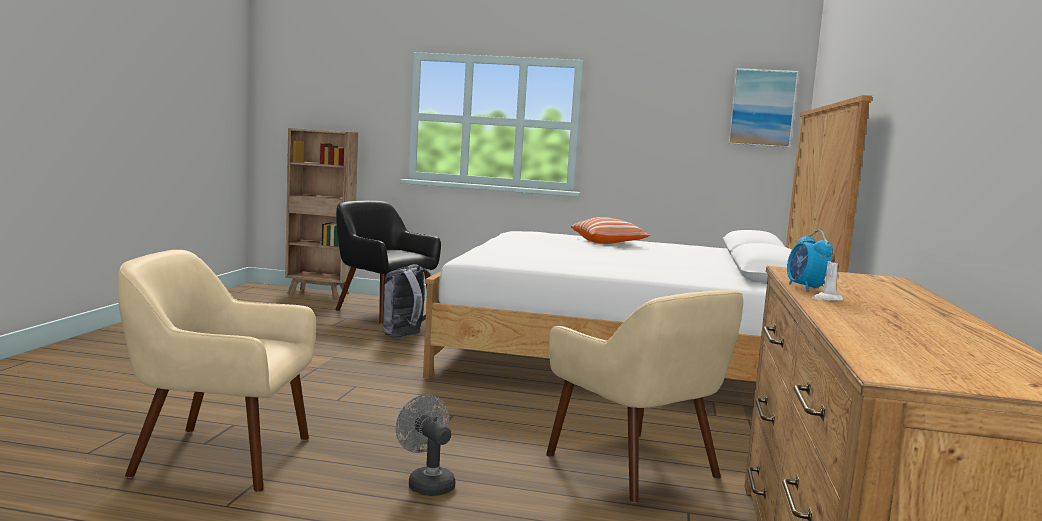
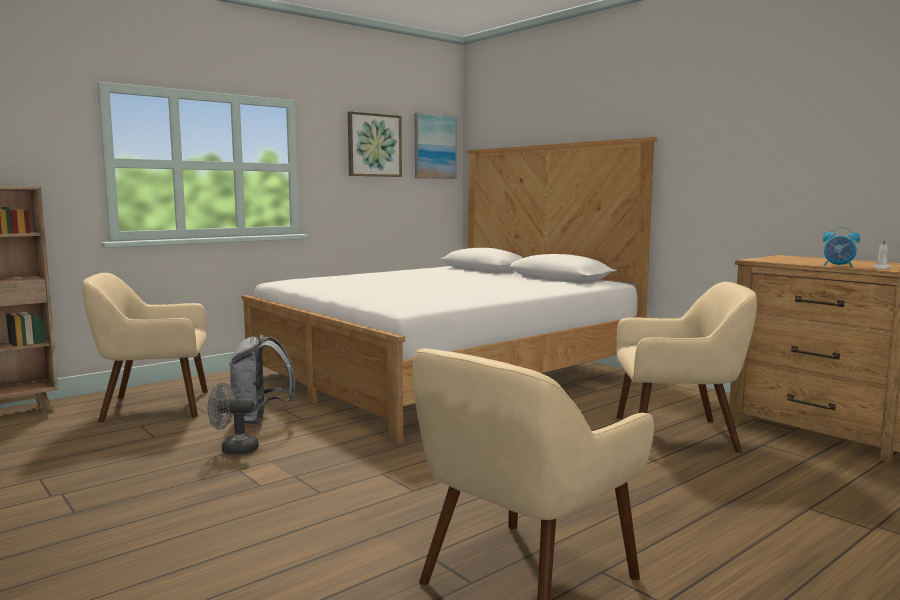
camera: 50 degrees left, 0 degrees up
black armchair [335,201,441,324] -> beige armchair [82,273,208,423]
grey fan [396,394,456,496] -> grey fan moved to [207,383,259,455]
pillow [571,217,650,244] -> none
none -> picture [348,111,402,177]

